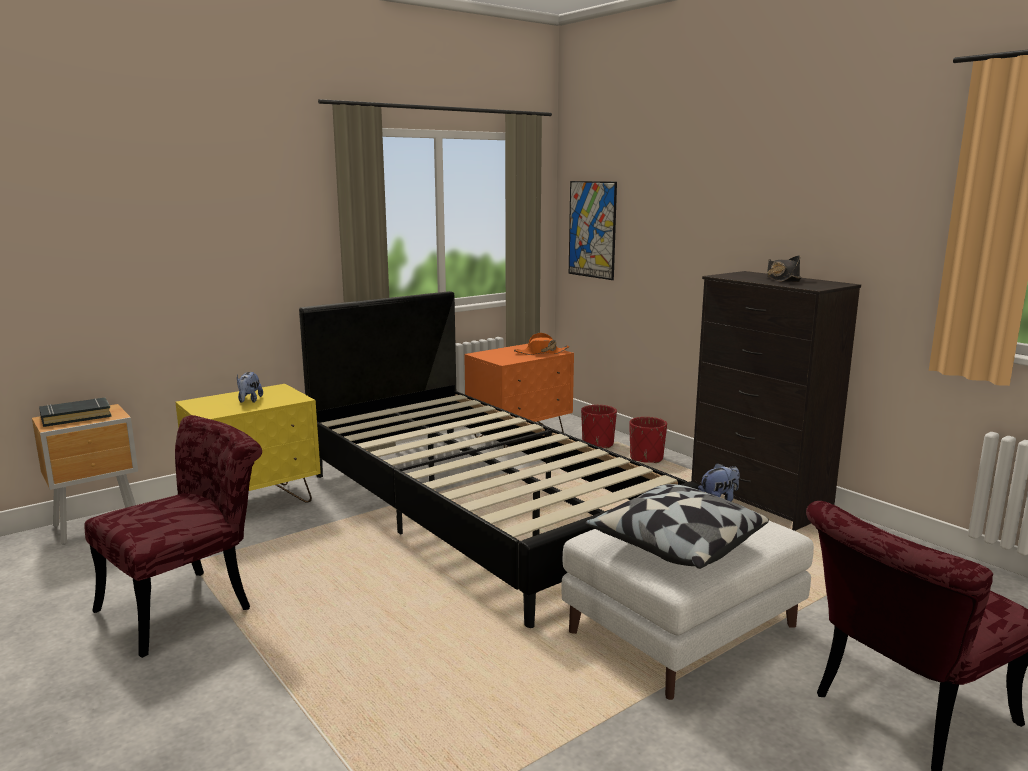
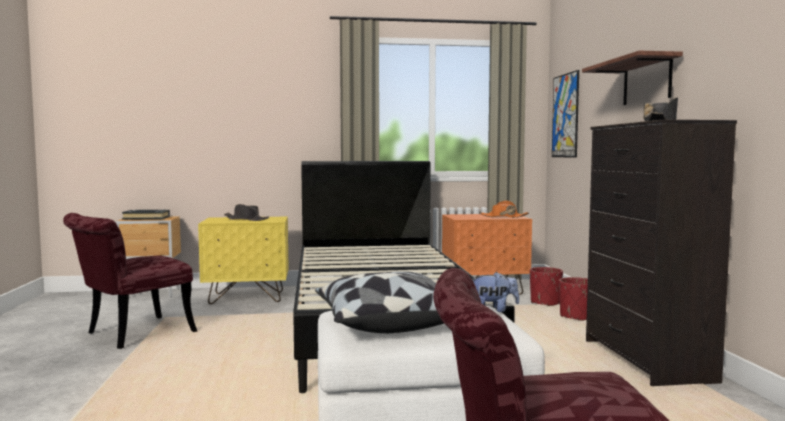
camera: 30 degrees right, 10 degrees down
red chair [84,415,262,658] -> red chair turned 150 degrees clockwise [63,213,197,349]
plush toy [237,372,263,403] -> black hat [224,204,269,221]
none -> shelf [582,51,683,105]

